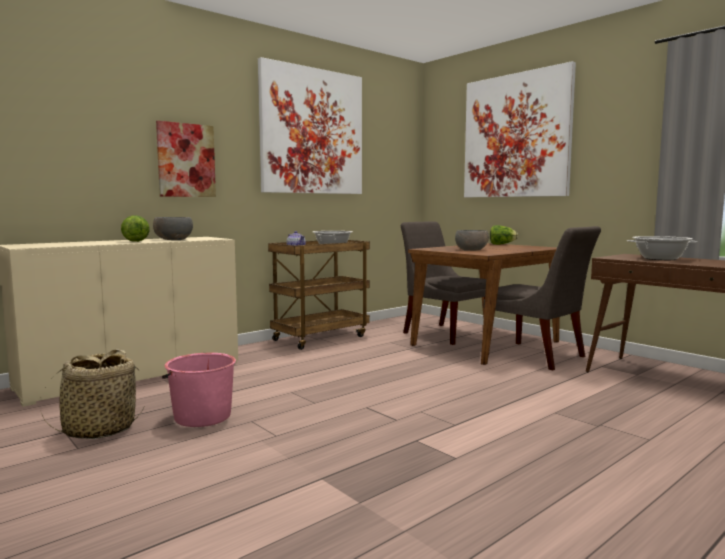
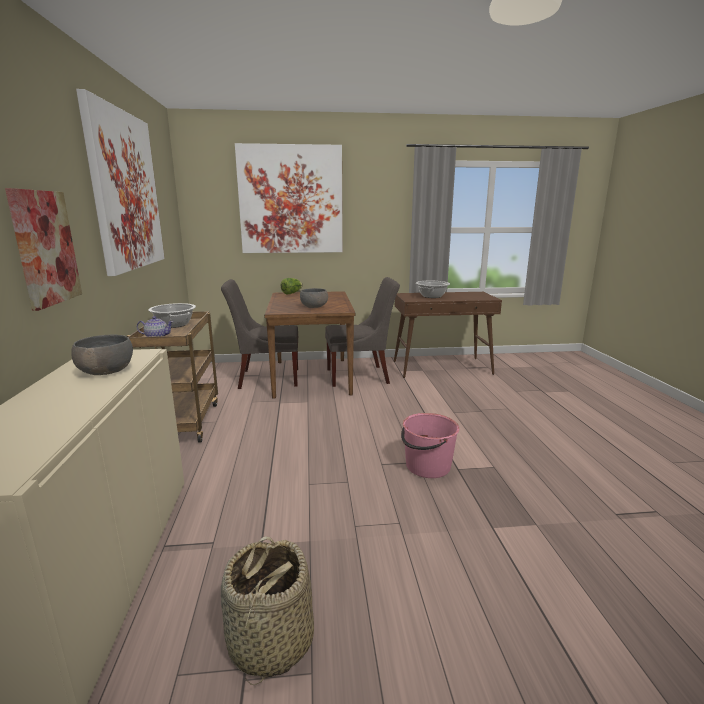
camera: 55 degrees left, 10 degrees up
lettuce [121,215,150,242] -> none
pink bucket [162,353,236,427] -> pink bucket moved to [401,413,459,478]

